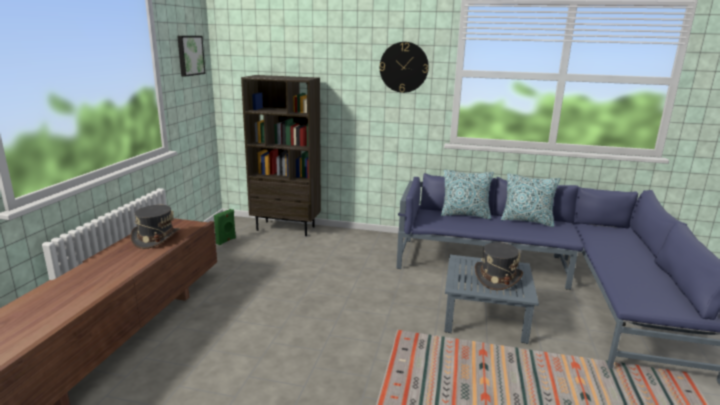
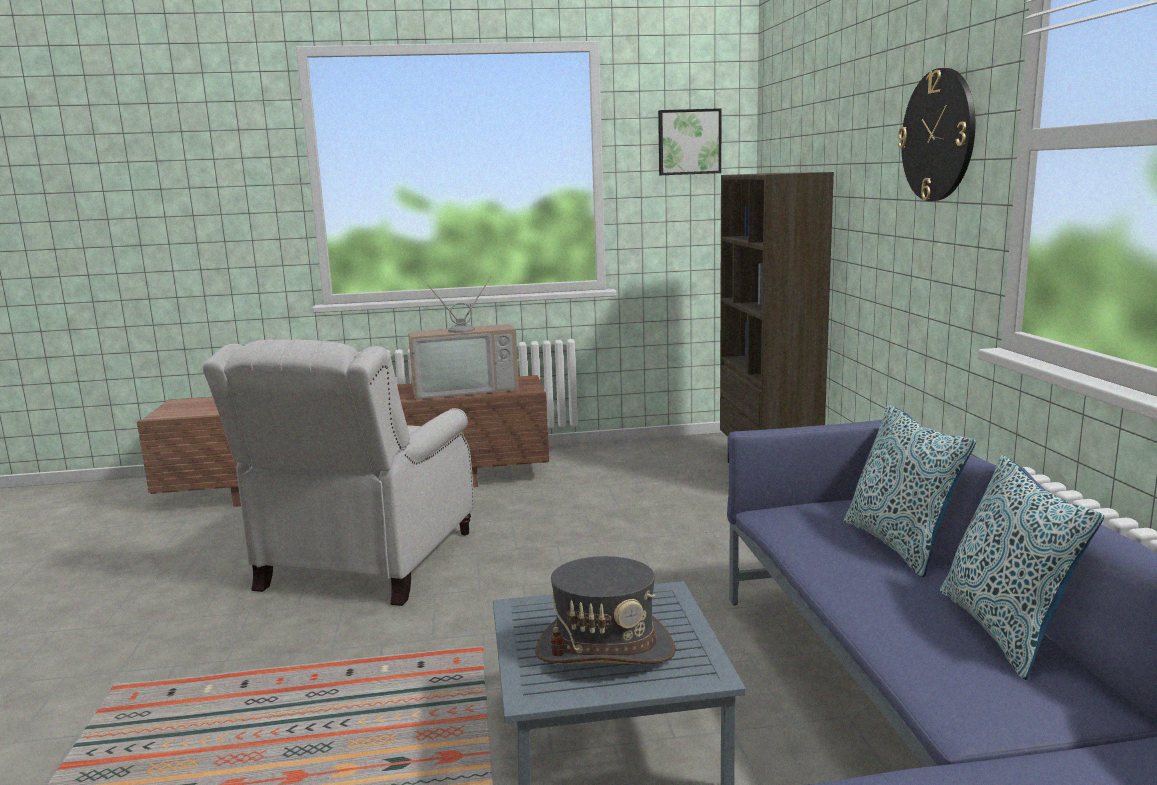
camera: 70 degrees right, 5 degrees down
grey hat [130,205,180,249] -> television [408,276,519,400]
green speaker [214,209,236,245] -> none
none -> white armchair [203,339,474,606]

